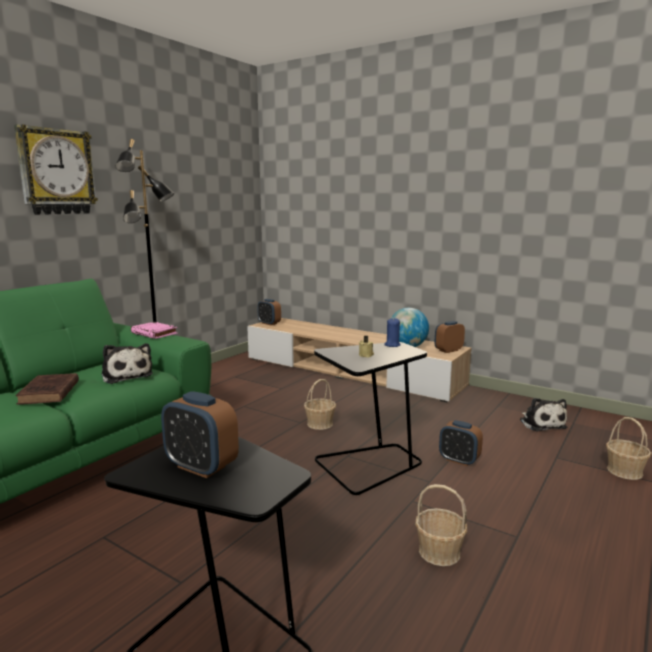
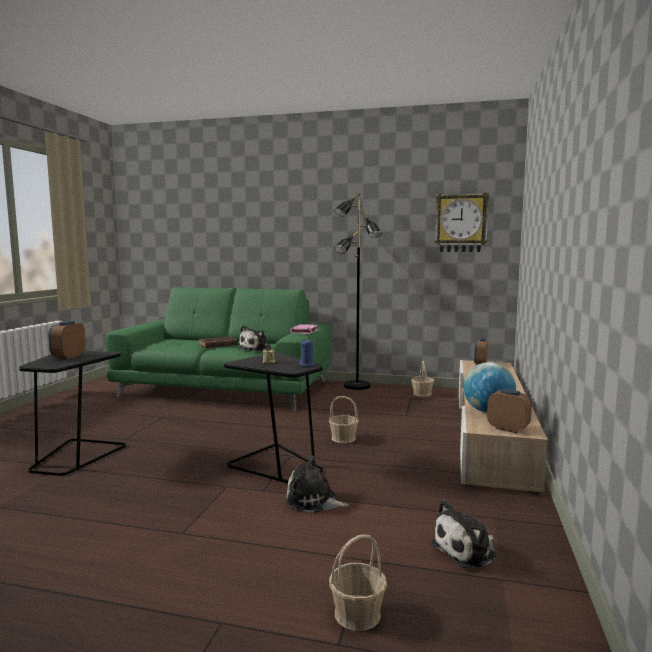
camera: 70 degrees right, 5 degrees down
wall clock [14,124,98,215] -> wall clock moved to [435,193,489,252]
basket [415,484,467,566] -> basket moved to [411,361,434,397]
alarm clock [439,420,483,466] -> plush toy [285,456,349,513]

